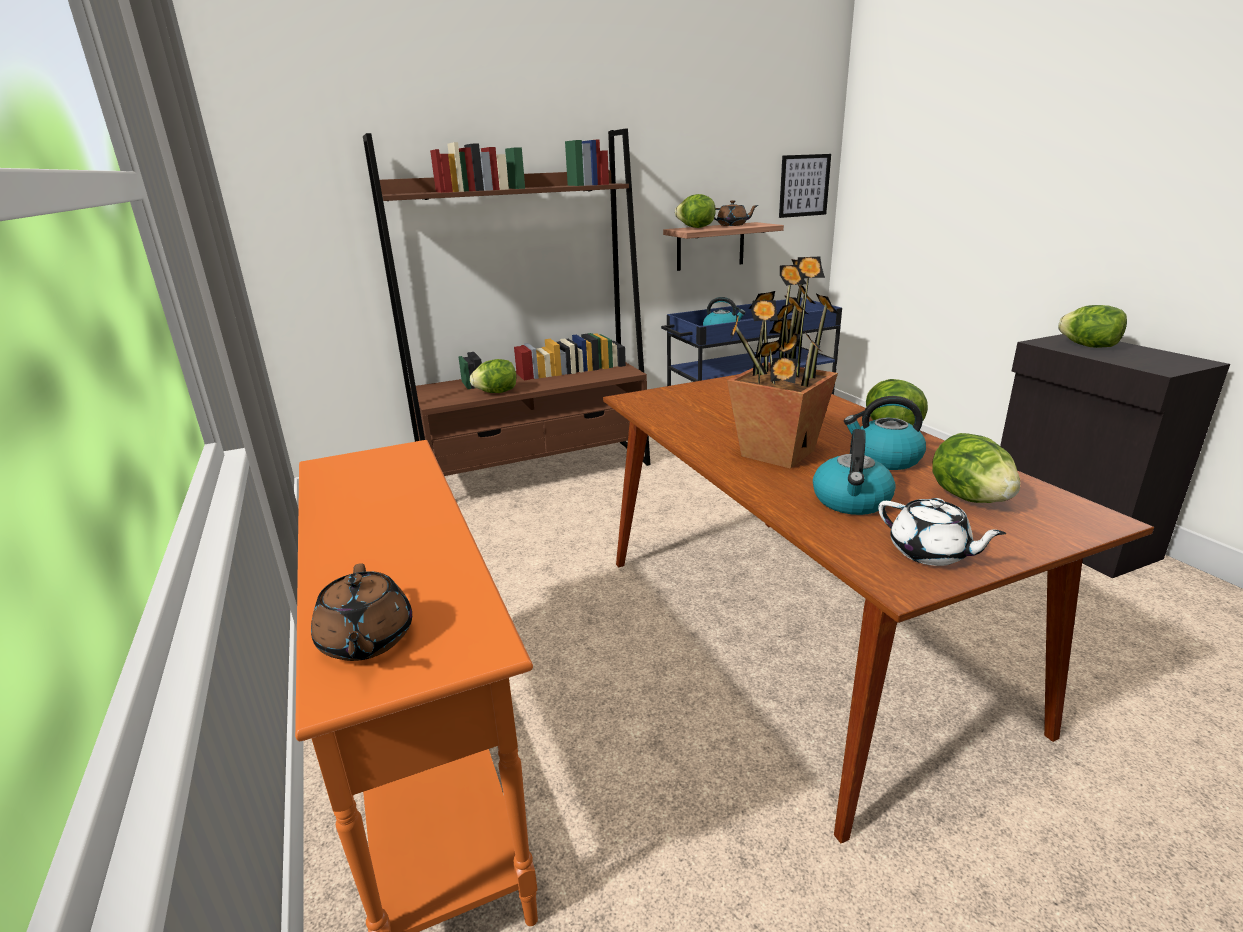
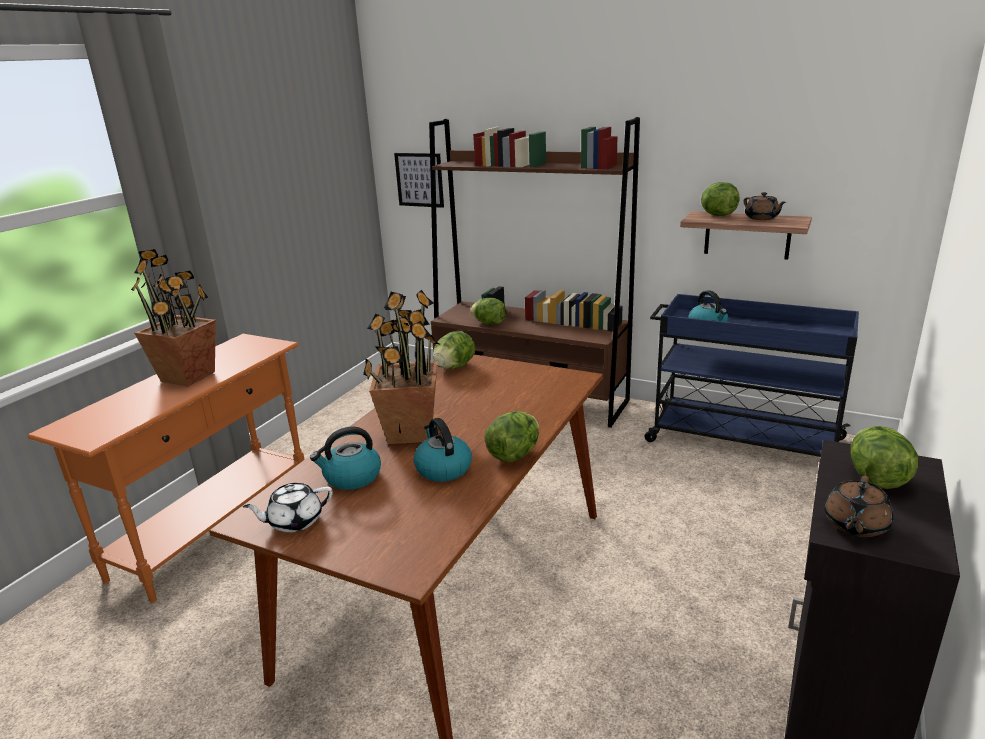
camera: 50 degrees right, 0 degrees up
brown teapot [311,563,412,661] -> brown teapot moved to [824,476,893,537]
picture [779,154,831,218] -> picture moved to [394,153,444,208]
white teapot [878,498,1006,566] -> white teapot turned 60 degrees clockwise [243,483,333,532]
lettuce [932,433,1021,503] -> lettuce moved to [433,331,475,369]
none -> potted plant [131,249,216,386]

